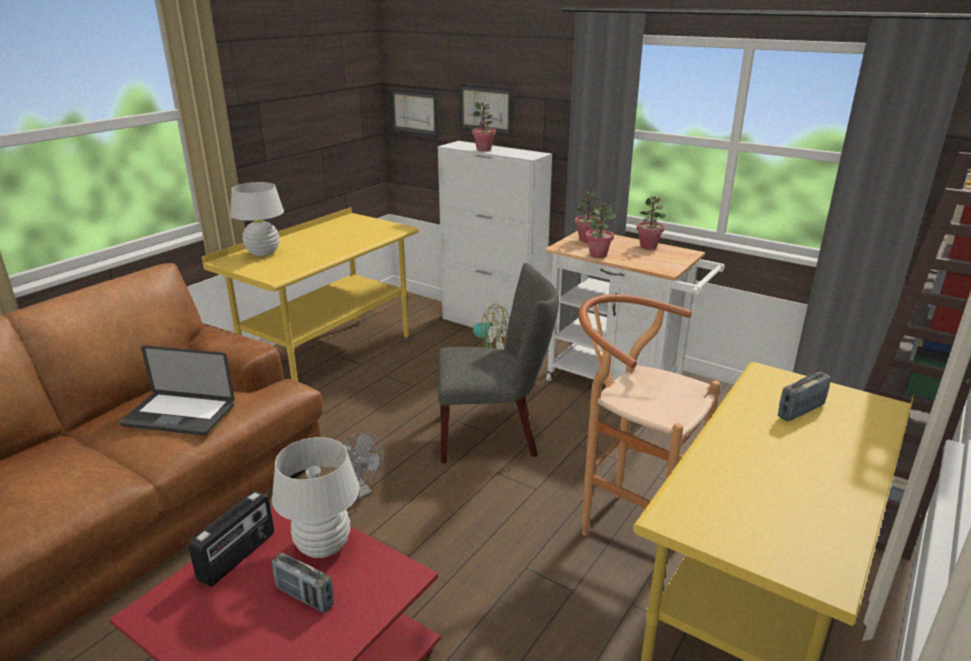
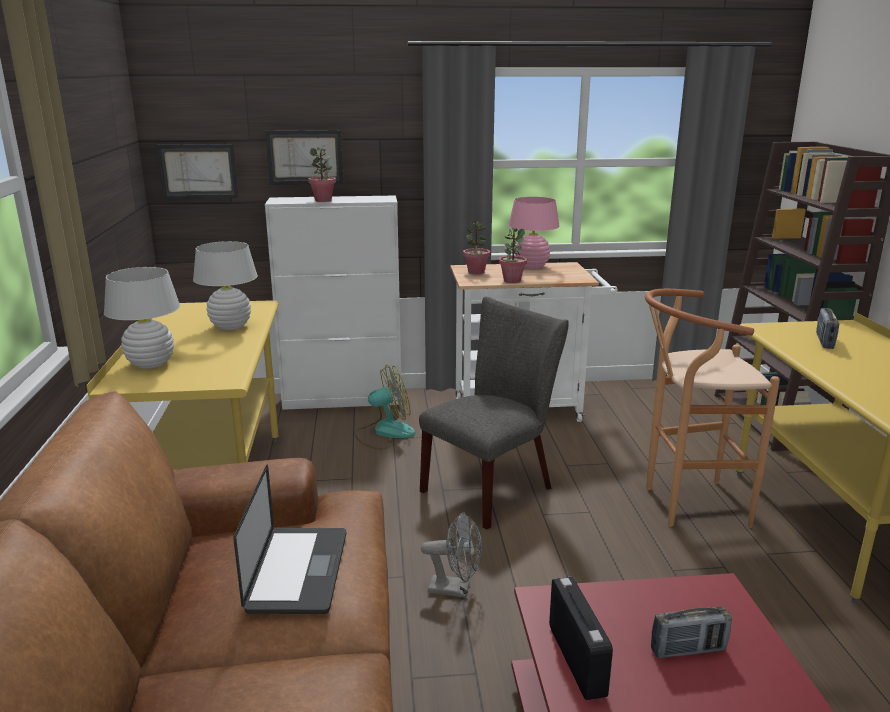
camera: 40 degrees left, 5 degrees down
laptop [119,345,235,435] -> laptop turned 60 degrees counterclockwise [233,464,346,614]
white table lamp [272,437,360,558] -> white table lamp moved to [193,241,258,330]
potted plant [637,196,666,249] -> pink table lamp [508,197,560,269]

